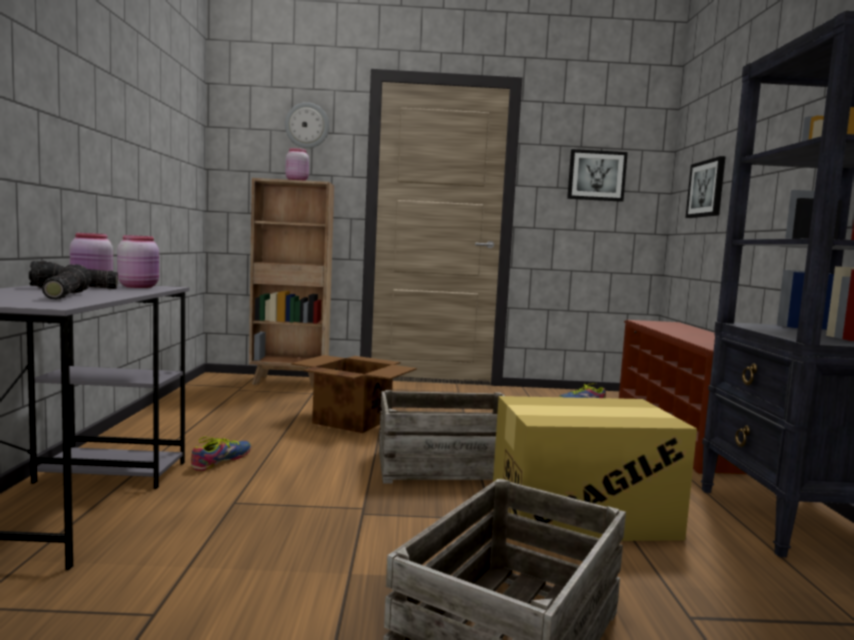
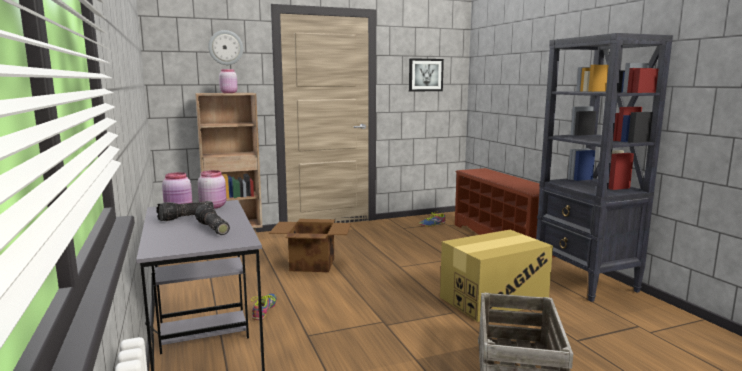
camera: 20 degrees left, 5 degrees up
crate [379,390,505,484] -> none
picture [685,156,726,218] -> none

